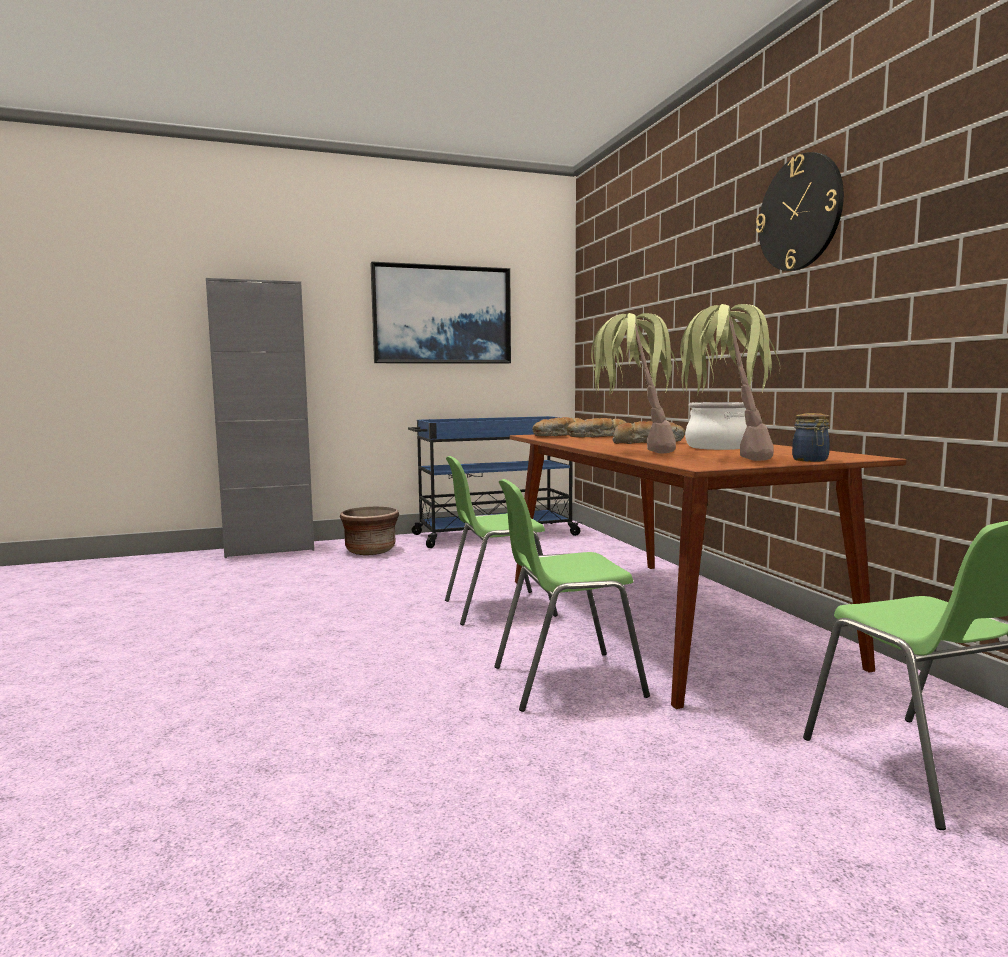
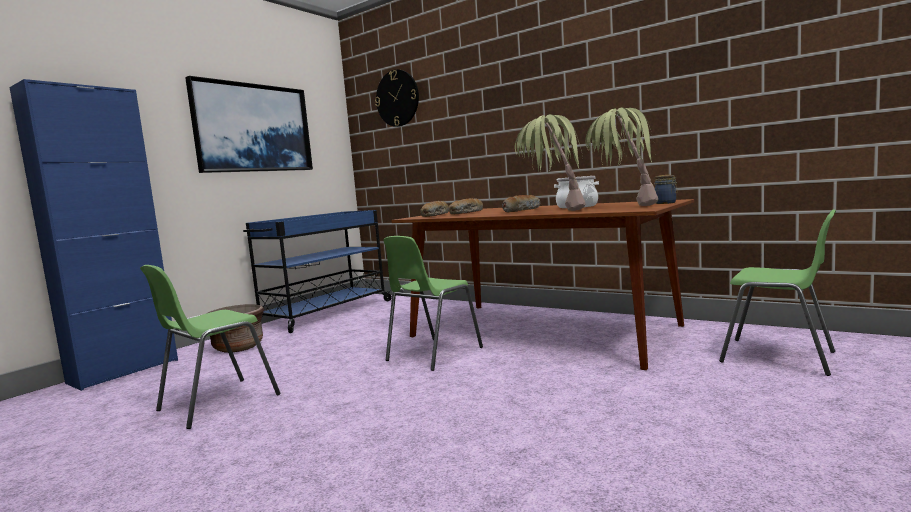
camera: 35 degrees left, 0 degrees up
grey cabinet [206,278,314,558] -> blue cabinet [9,79,178,391]
green chair [494,479,650,712] -> green chair moved to [140,265,281,429]
wall clock [756,152,844,271] -> wall clock moved to [375,70,419,127]

